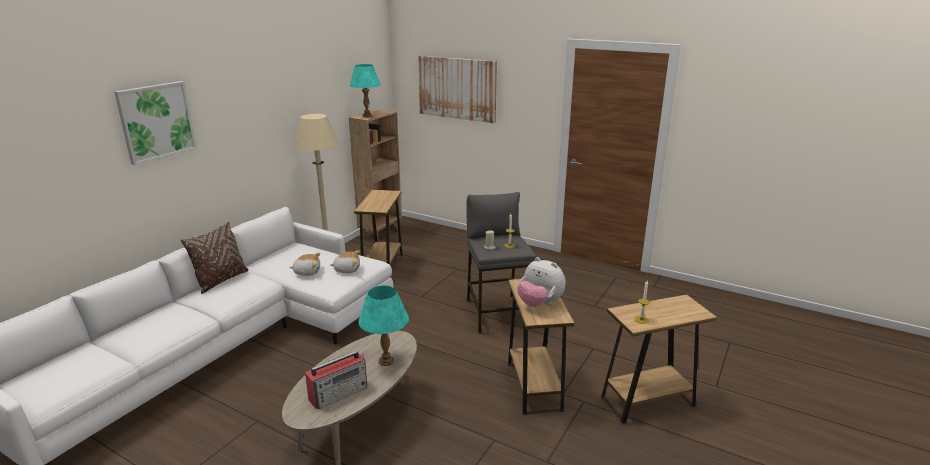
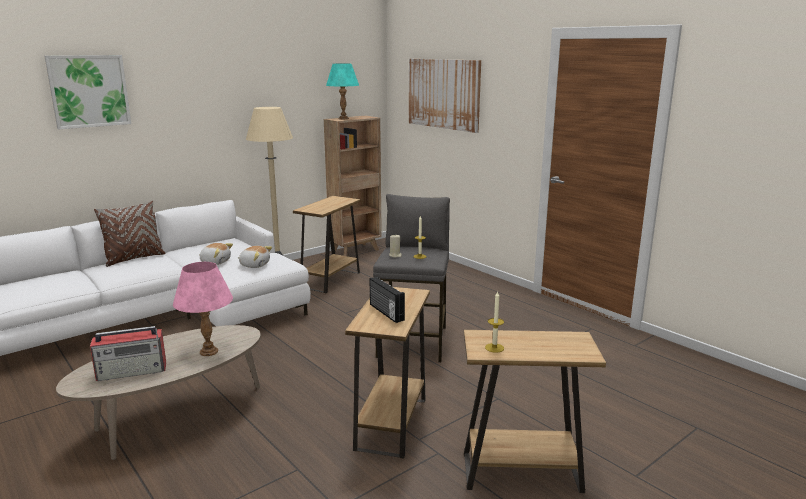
camera: 20 degrees right, 5 degrees down
turquoise table lamp [358,286,409,366] -> pink table lamp [173,262,233,356]
plush toy [517,257,566,307] -> radio [370,277,405,323]

